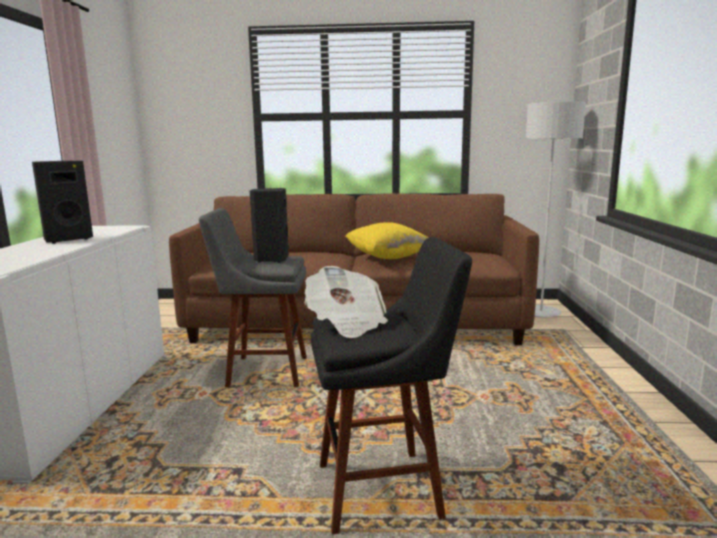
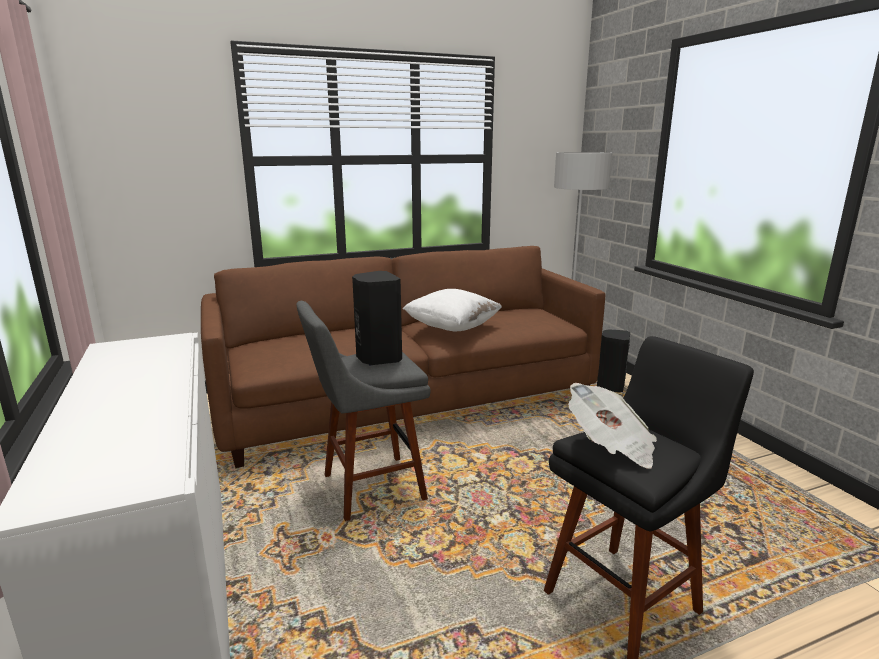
camera: 25 degrees left, 5 degrees up
black speaker [32,161,93,244] -> black speaker moved to [597,329,630,393]
yellow pillow [345,222,429,259] -> white pillow [403,289,502,331]

